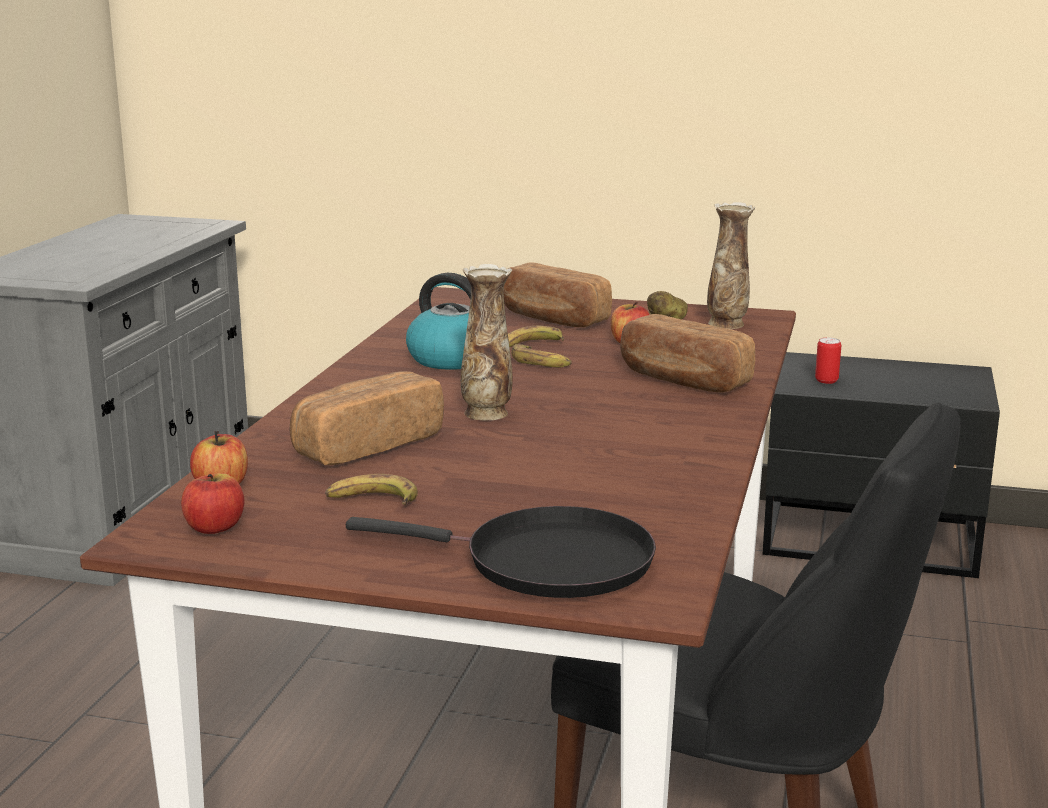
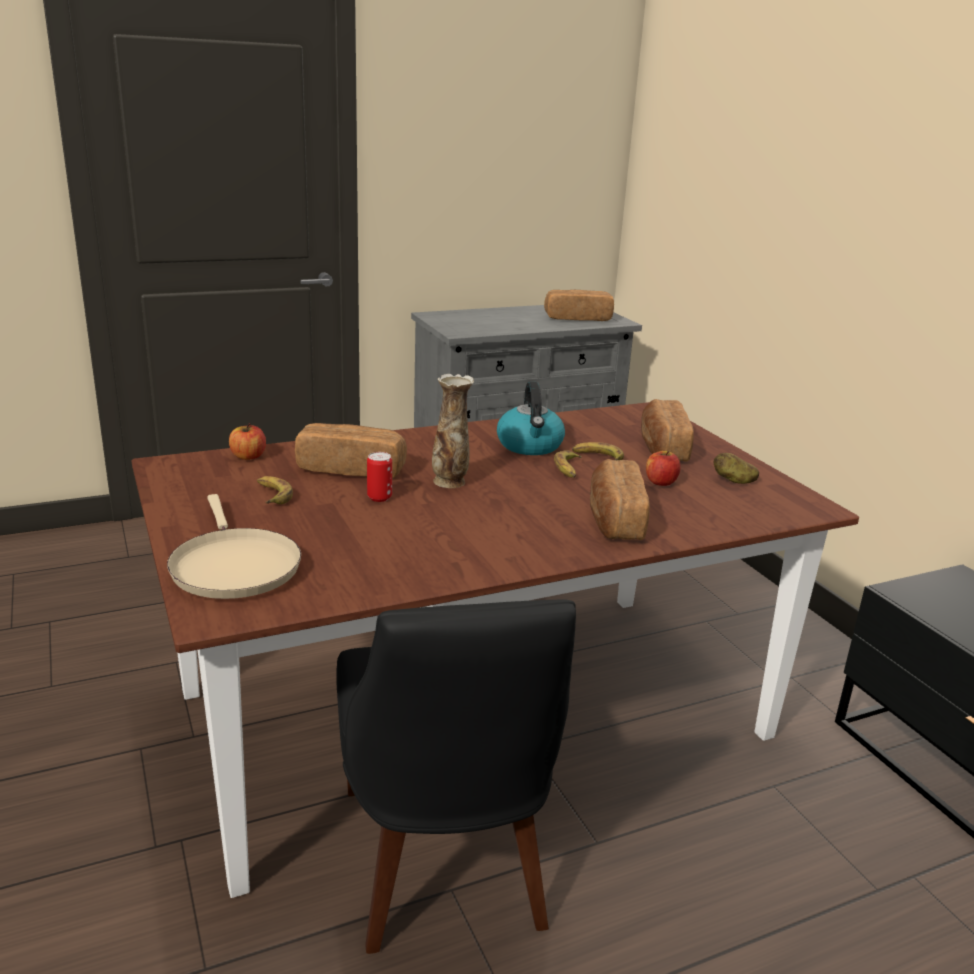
camera: 50 degrees right, 5 degrees up
apple [181,473,245,534] -> none
black frying pan [346,506,656,598] -> beige frying pan [167,494,301,599]
vase [707,202,756,329] -> none
can [815,337,841,384] -> can moved to [367,452,392,502]
none -> bread [544,290,614,321]

